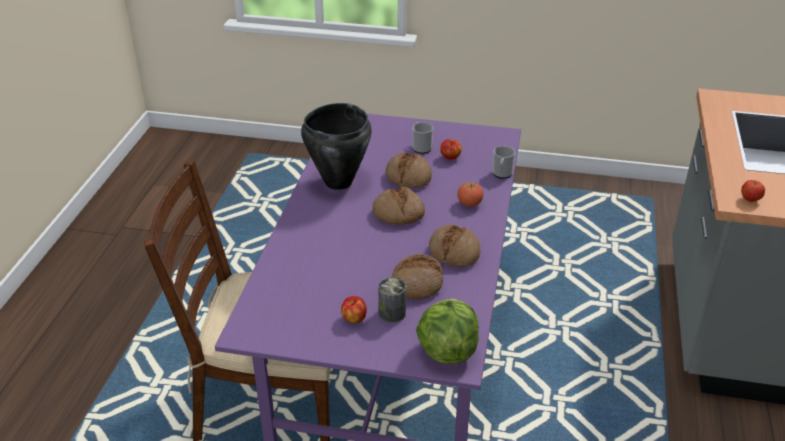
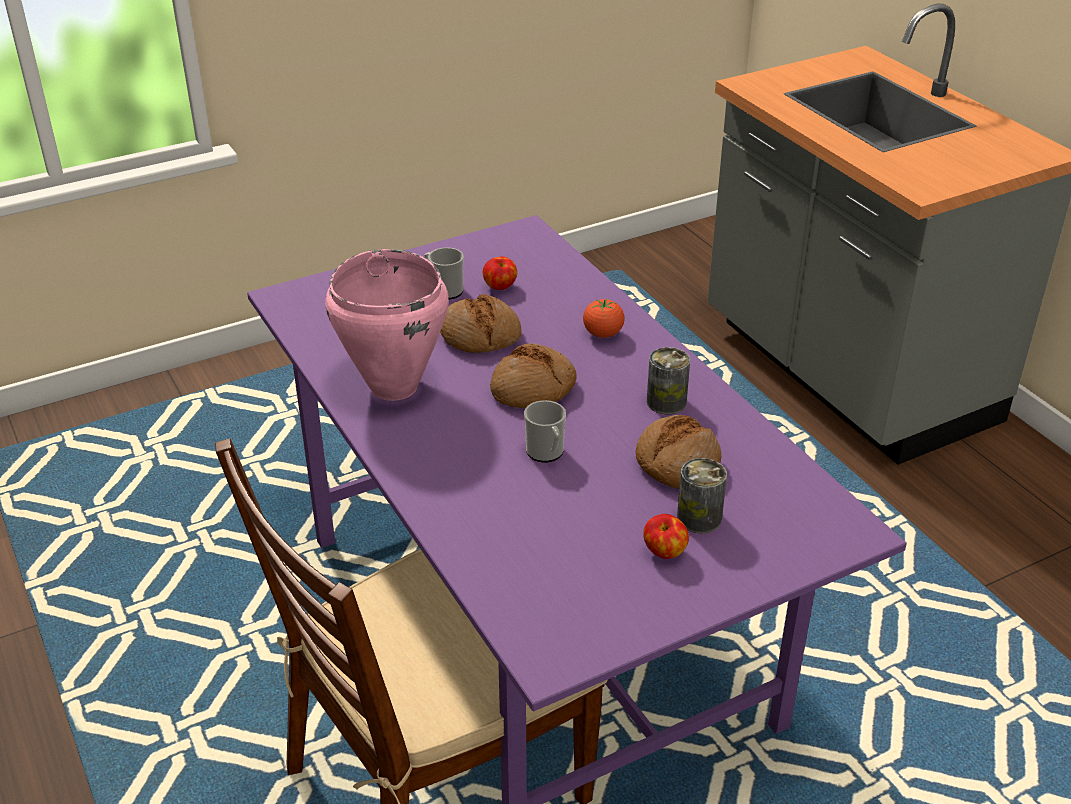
camera: 40 degrees left, 0 degrees up
black cooking pot [301,103,372,190] -> pink cooking pot [325,249,449,401]
lettuce [416,299,479,364] -> none
bread [429,224,480,267] -> can [647,347,690,414]
mug [493,146,515,179] -> mug moved to [524,400,566,462]
apple [741,180,765,202] -> none

